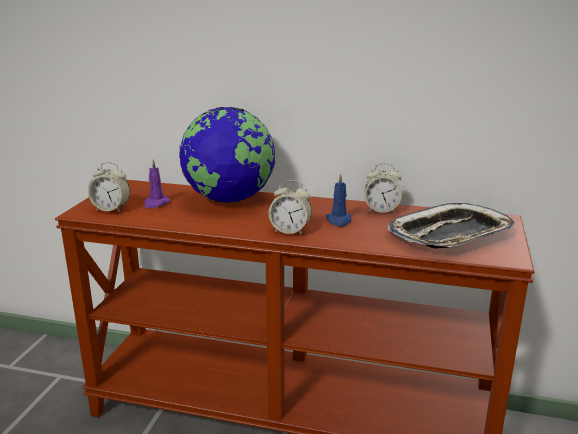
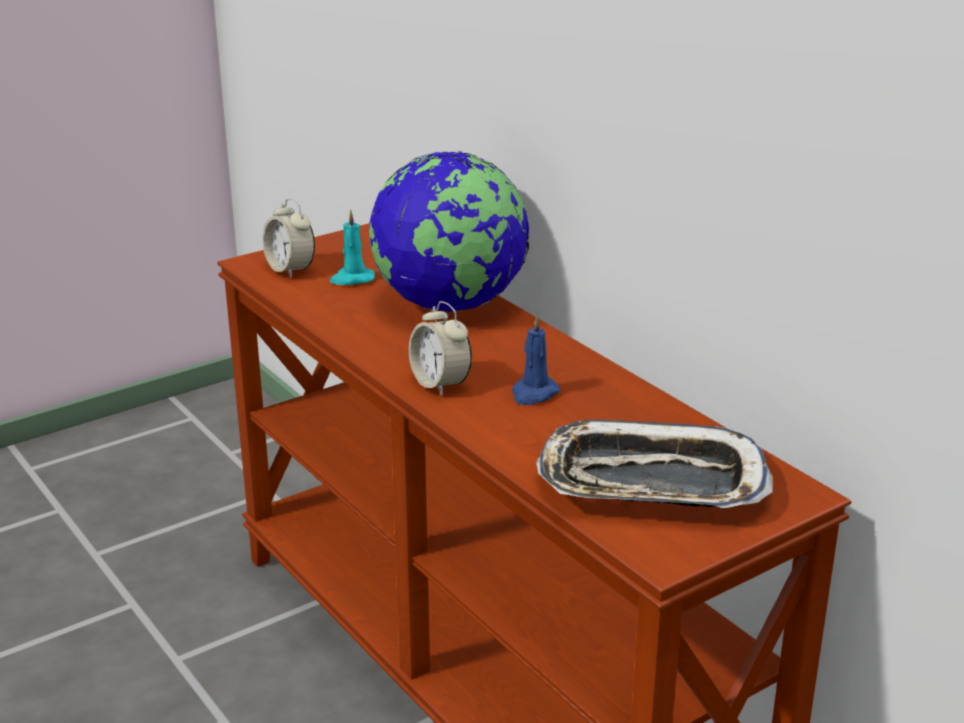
camera: 40 degrees right, 5 degrees up
purple candle [144,159,170,209] -> turquoise candle [329,209,375,285]
alarm clock [364,163,402,213] -> none

